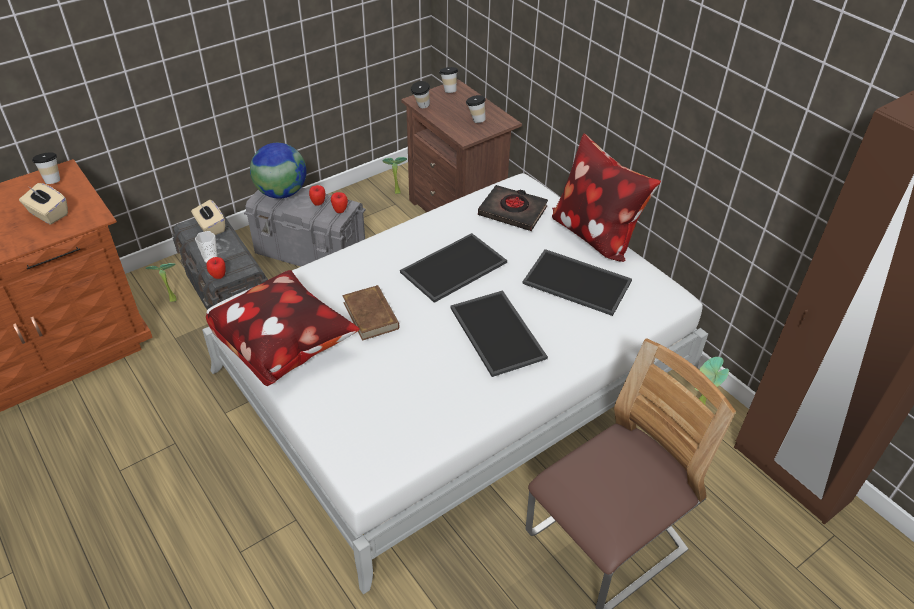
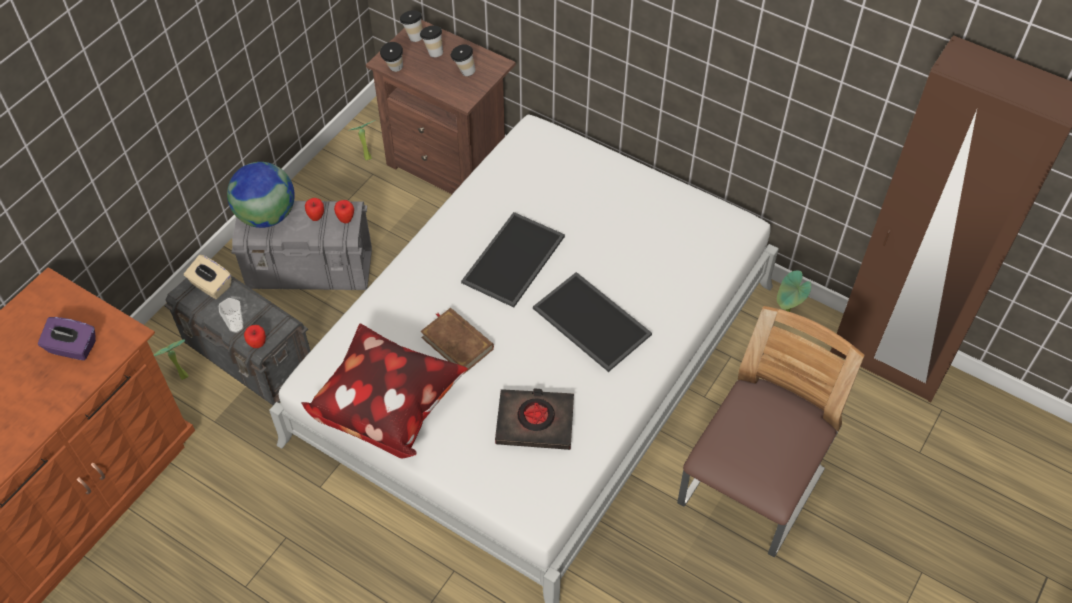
camera: 20 degrees left, 10 degrees up
beige tissue box [19,183,68,224] -> purple tissue box [38,317,96,360]
cup [32,152,60,184] -> cup moved to [420,25,443,57]
black book [478,185,548,231] -> black book moved to [495,389,574,450]
tray [522,249,632,316] -> none
pillow [552,133,661,262] -> none

